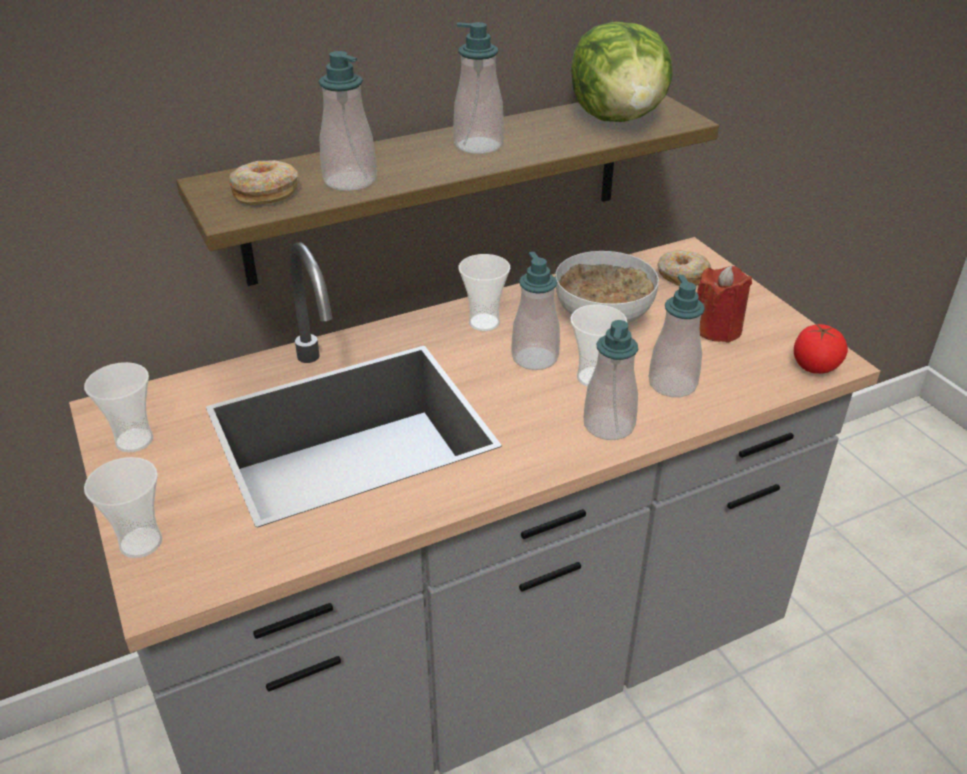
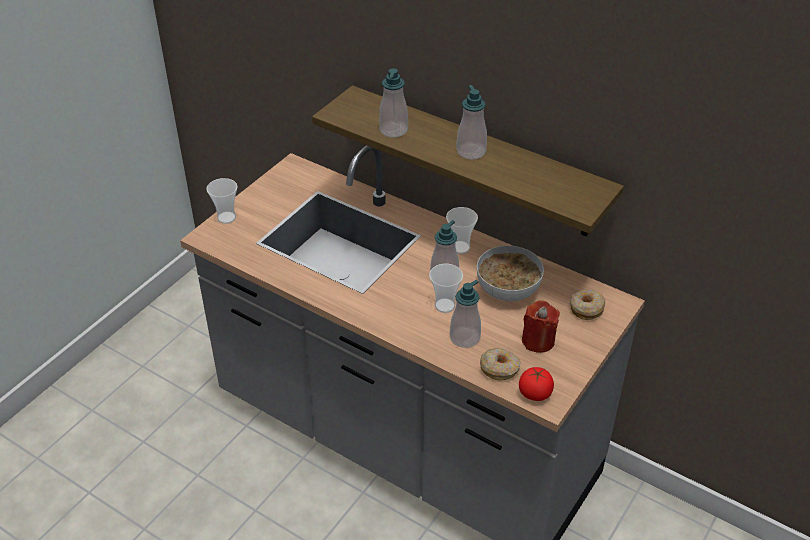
camera: 60 degrees right, 5 degrees up
cup [84,362,153,452] -> none
donut [228,160,298,205] -> donut moved to [480,348,521,381]
lettuce [571,22,673,122] -> none
soap dispenser [584,320,638,440] -> none

